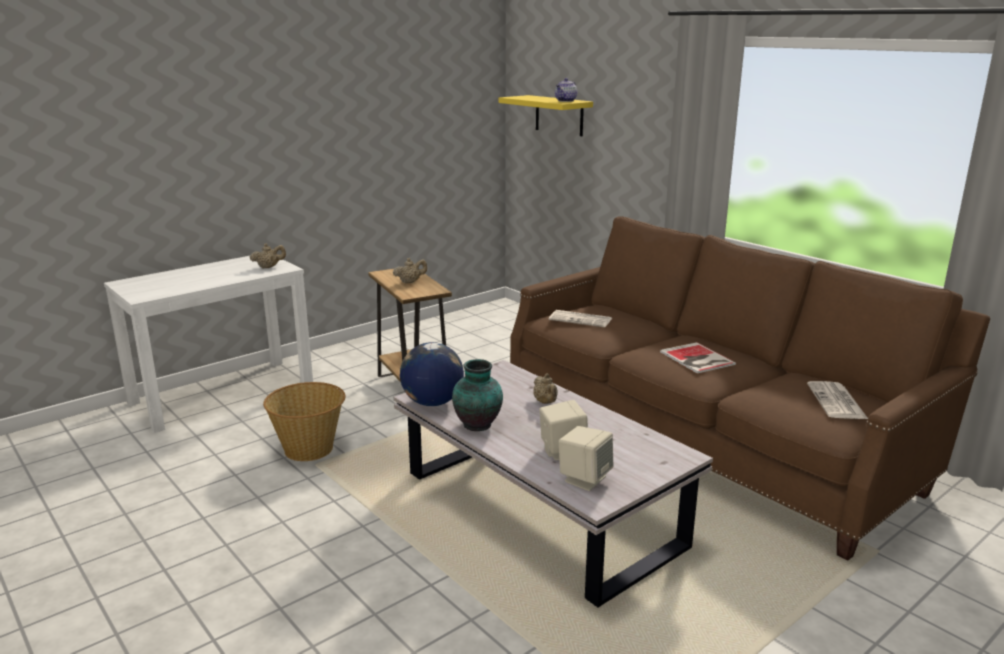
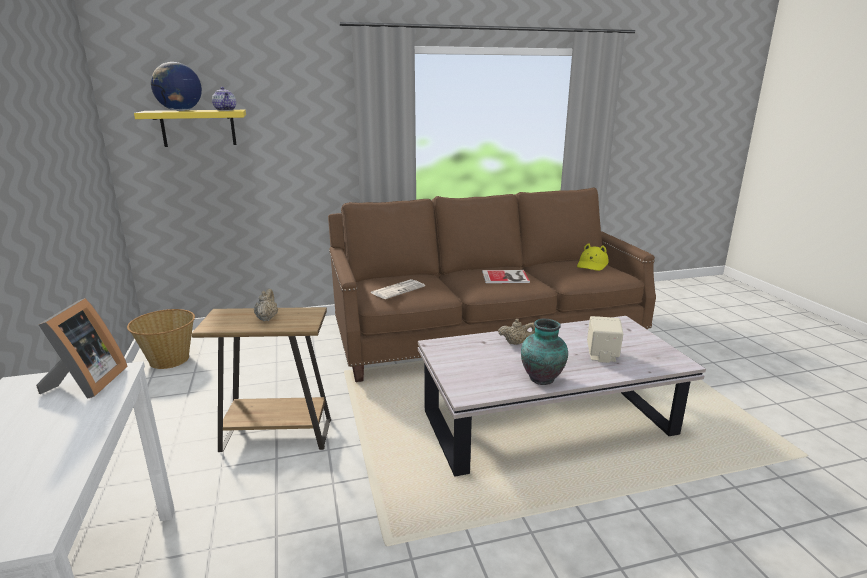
camera: 65 degrees left, 0 degrees up
beige teapot [250,243,286,269] -> picture frame [36,298,128,399]
basket [263,382,346,461] -> basket moved to [127,309,195,369]
globe [400,342,464,406] -> globe moved to [151,62,202,111]
beige speaker [559,426,613,491] -> none
newspaper [807,381,868,419] -> yellow hat [577,243,609,271]

